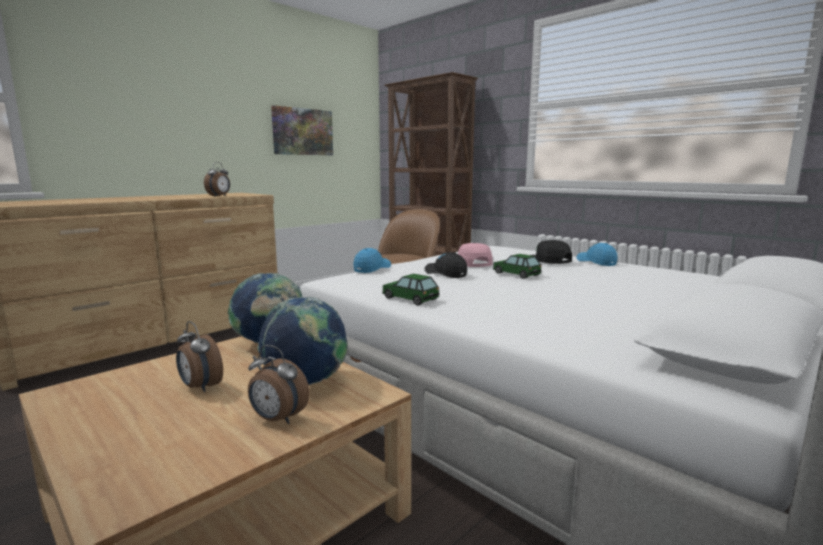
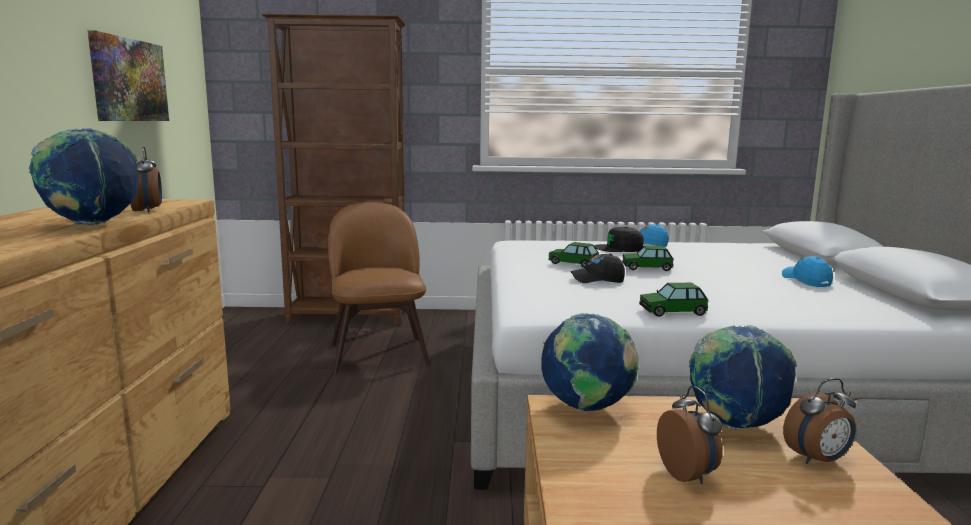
camera: 45 degrees left, 0 degrees up
alarm clock [176,321,223,392] -> alarm clock turned 105 degrees counterclockwise [657,386,723,484]
blue cap [353,248,391,273] -> blue cap moved to [782,256,833,287]
pink cap [458,243,492,267] -> toy car [548,242,599,268]
none -> globe [29,128,139,225]

